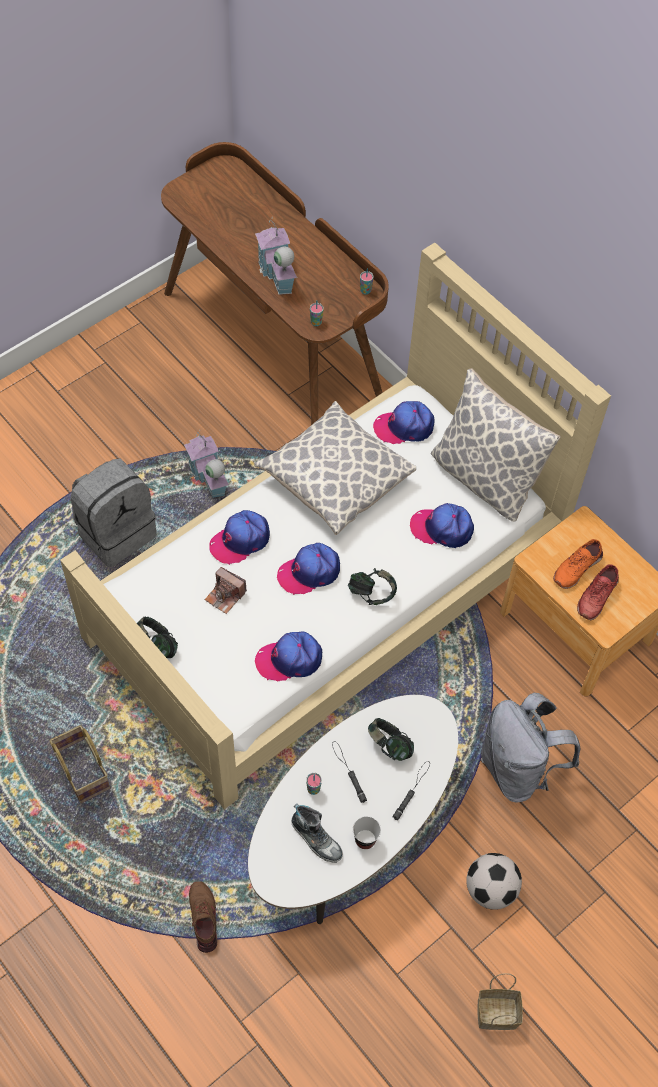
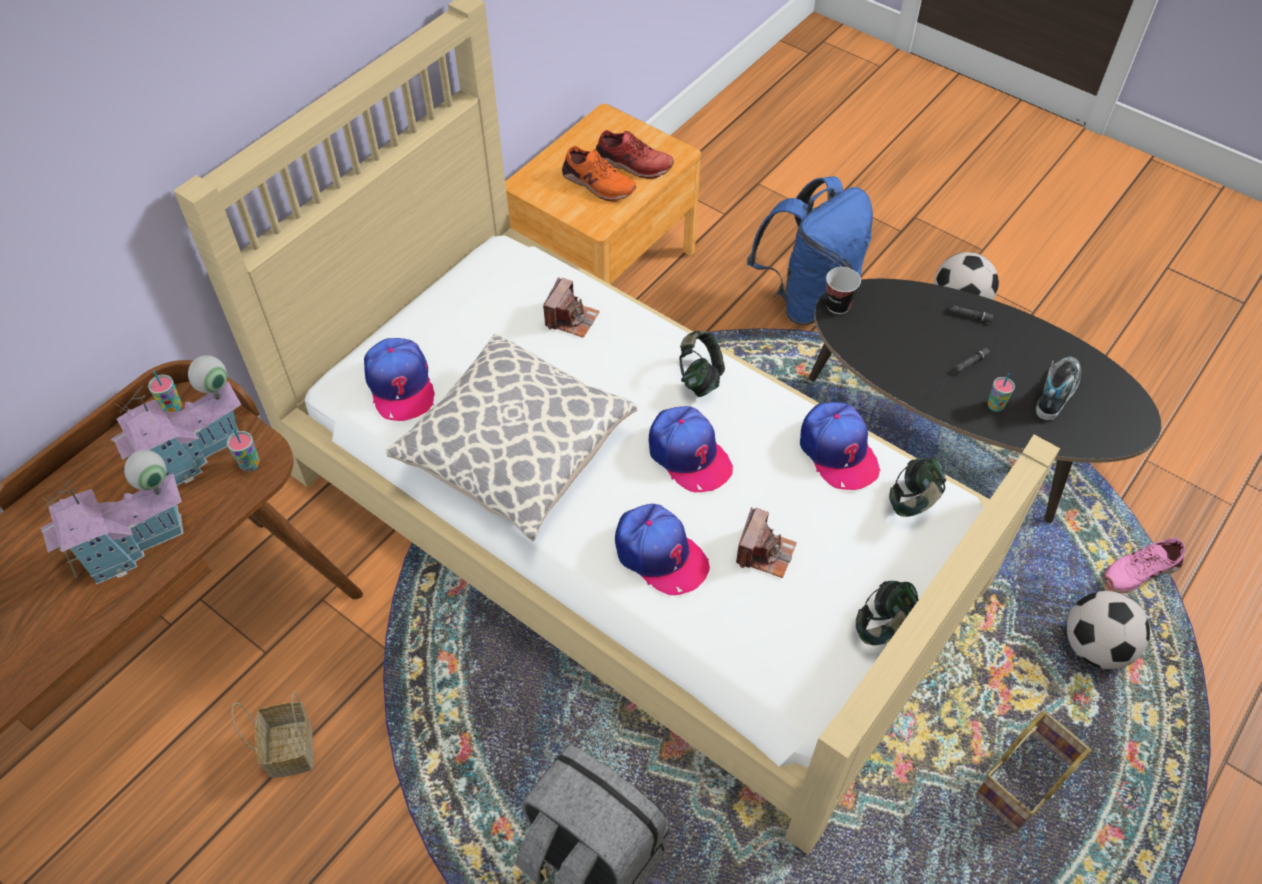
camera: 100 degrees left, 5 degrees down
toy house [184,431,229,498] -> toy house moved to [110,355,241,486]
brown shoe [189,881,218,953] -> pink shoe [1103,538,1185,593]
white coffee table [248,695,458,924] -> black coffee table [809,279,1161,523]
cup [353,816,381,849] -> cup moved to [826,267,861,314]
headphones [368,718,414,761] -> headphones moved to [889,457,946,517]
cap [410,503,474,548] -> camera [543,277,600,338]
pillow [431,368,561,522] -> none
basket [477,973,523,1030] -> basket moved to [232,692,313,778]
grey backpack [481,693,580,802] -> blue backpack [747,176,873,325]
none -> football [1067,591,1150,669]

